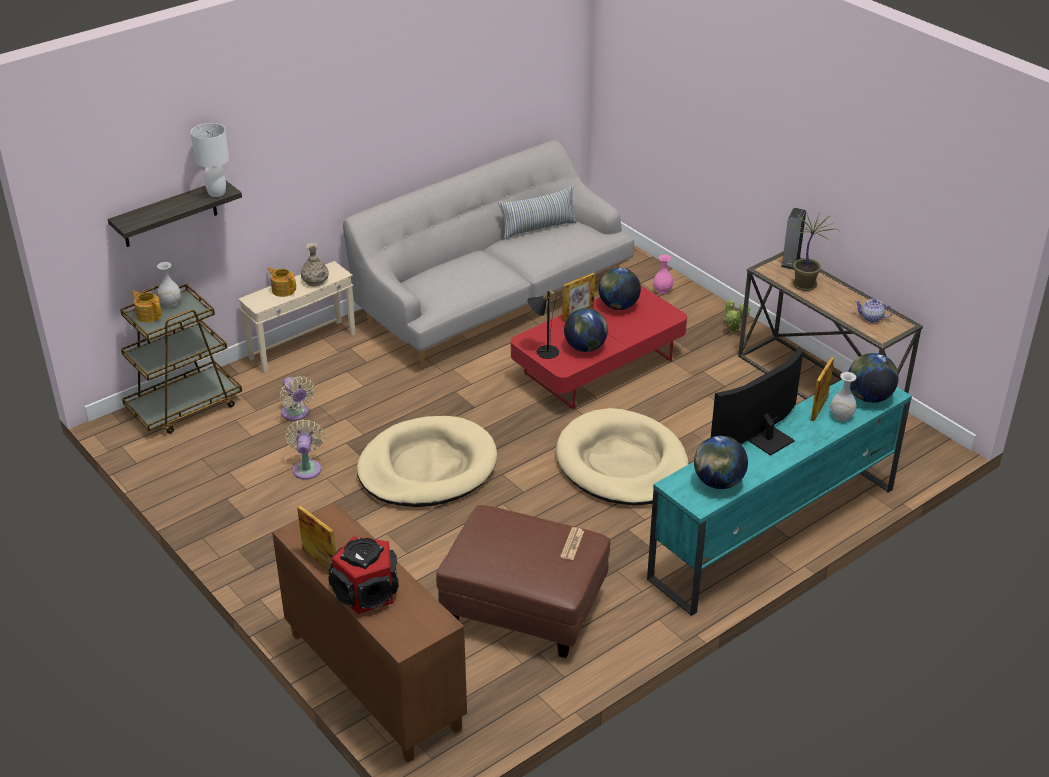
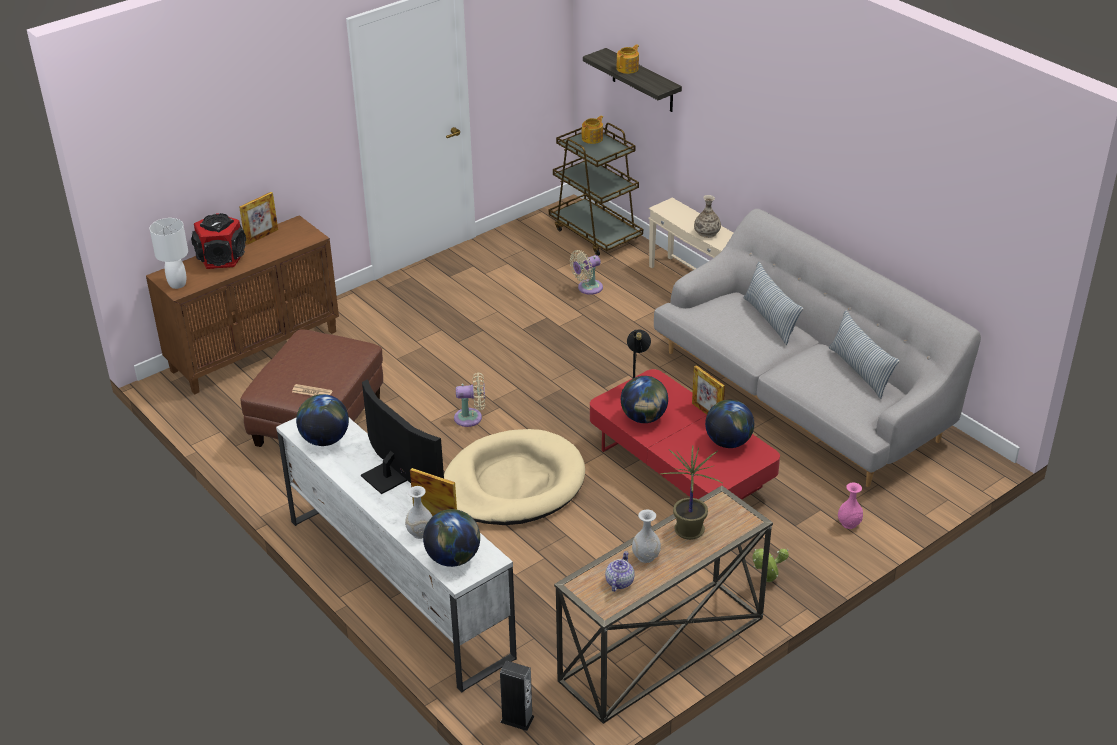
camera: 90 degrees right, 0 degrees up
white vase [157,262,181,308] -> white vase moved to [632,509,661,563]
white table lamp [191,123,229,197] -> white table lamp moved to [149,218,188,289]
teapot [268,267,296,297] -> teapot moved to [616,44,639,74]
beige fan [285,419,324,480] -> beige fan moved to [454,373,485,427]
beige dog bed [357,416,497,507] -> none
turquoise tv stand [647,380,912,616] -> white tv stand [276,418,517,692]
speaker [781,208,806,270] -> speaker moved to [500,660,535,731]
none -> pillow [744,262,803,345]

